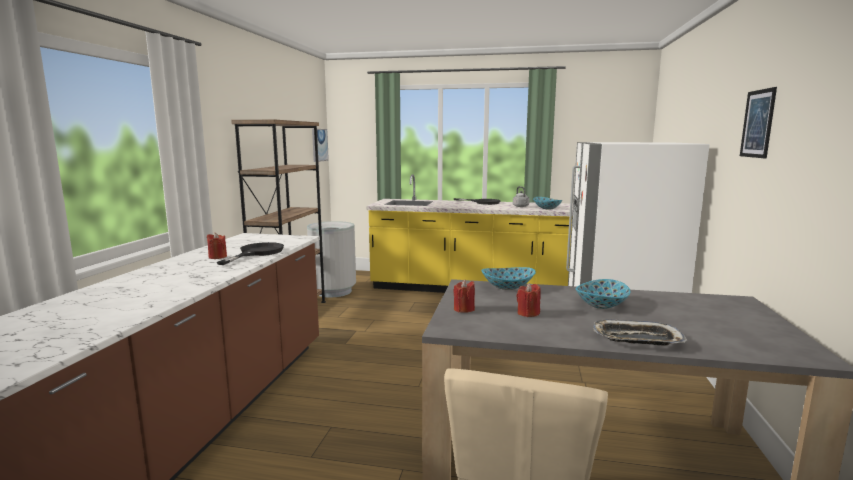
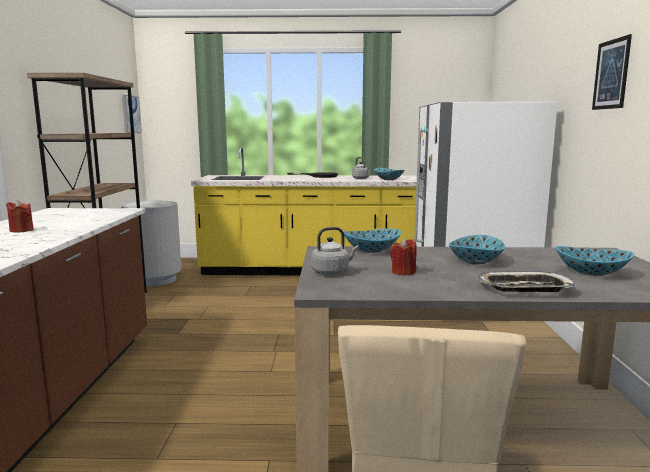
camera: 10 degrees left, 0 degrees up
black frying pan [217,242,284,265] -> none
red candle [453,280,475,313] -> grey kettle [311,227,359,275]
none -> bowl [555,246,635,276]

